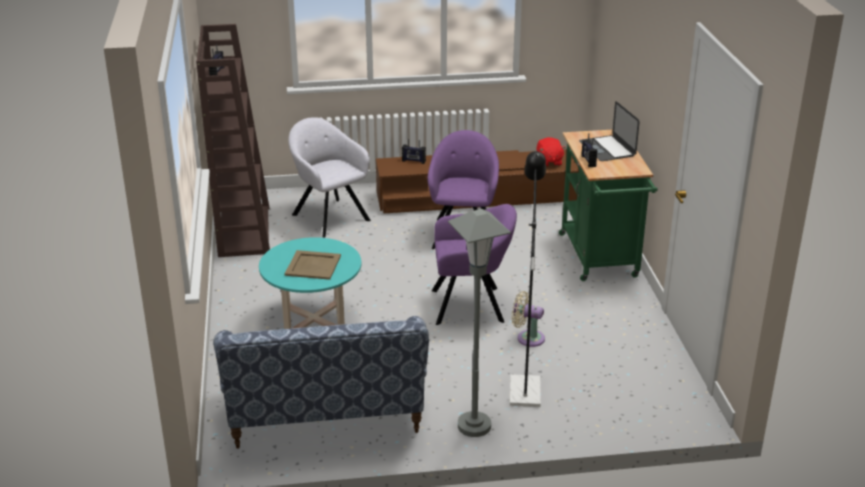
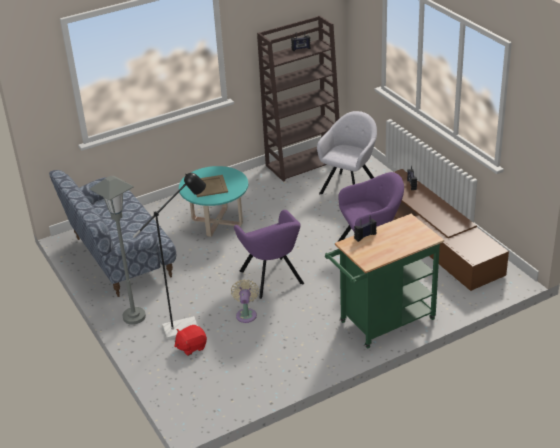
camera: 70 degrees right, 5 degrees up
red plush toy [536,137,566,167] -> red plush toy moved to [174,325,207,356]
laptop [579,101,640,161] -> none

